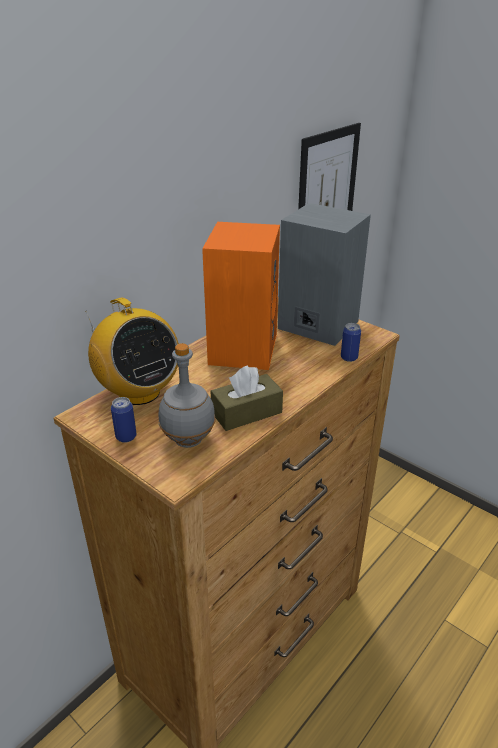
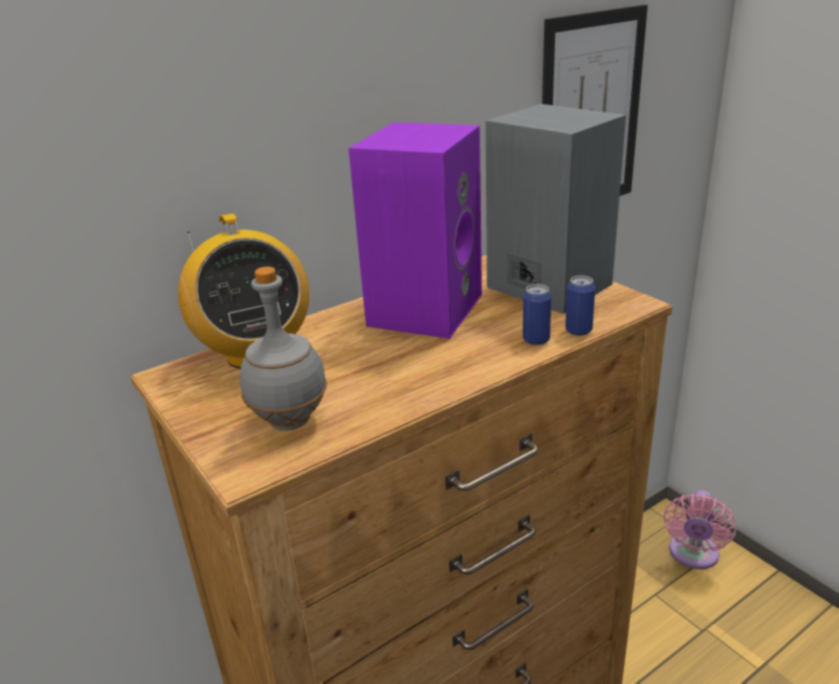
camera: 15 degrees right, 5 degrees down
can [111,397,137,443] -> can moved to [523,284,552,345]
orange speaker [202,222,280,370] -> purple speaker [349,122,482,339]
brown tissue box [210,365,283,431] -> none
none -> pink fan [664,490,736,569]

